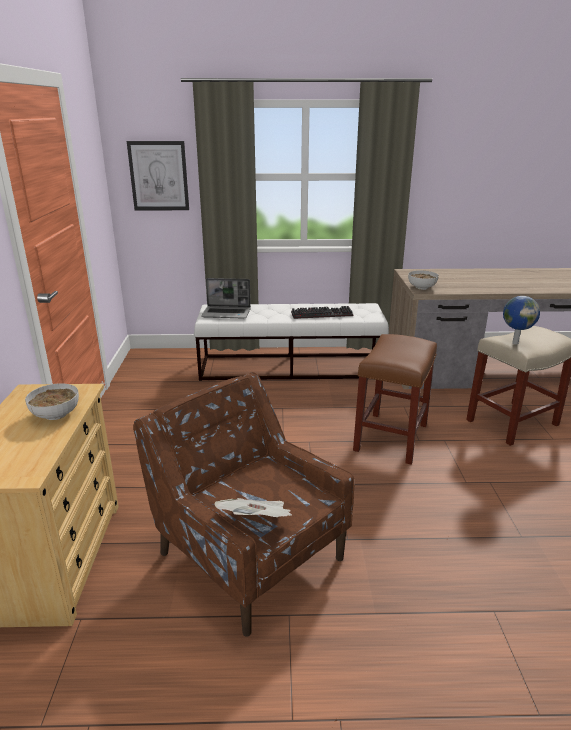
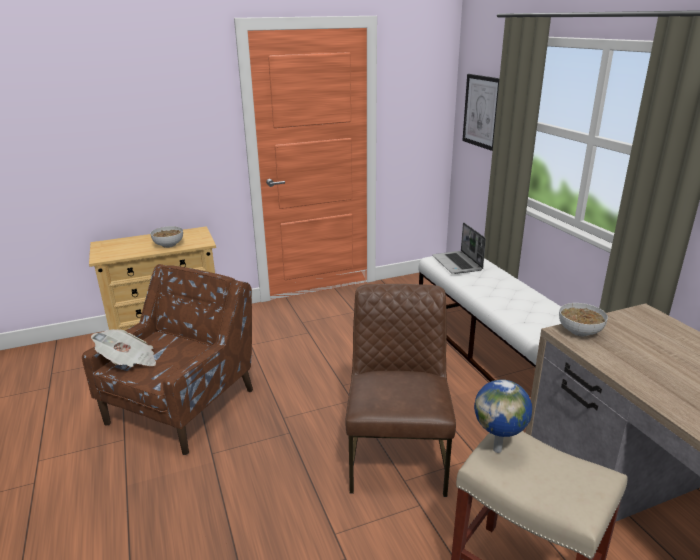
camera: 70 degrees right, 0 degrees up
keyboard [291,306,353,319] -> none
brown stool [353,334,437,465] -> brown chair [345,284,456,497]

